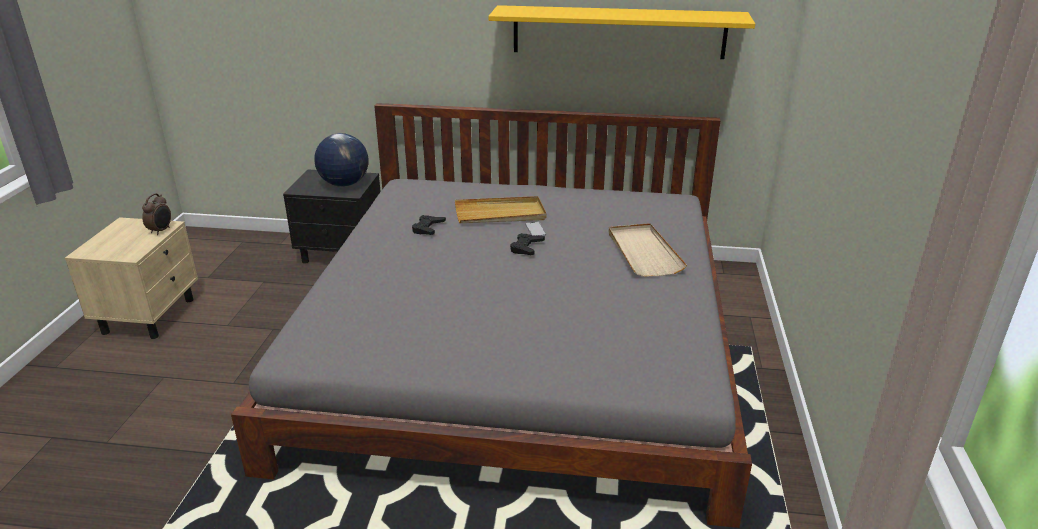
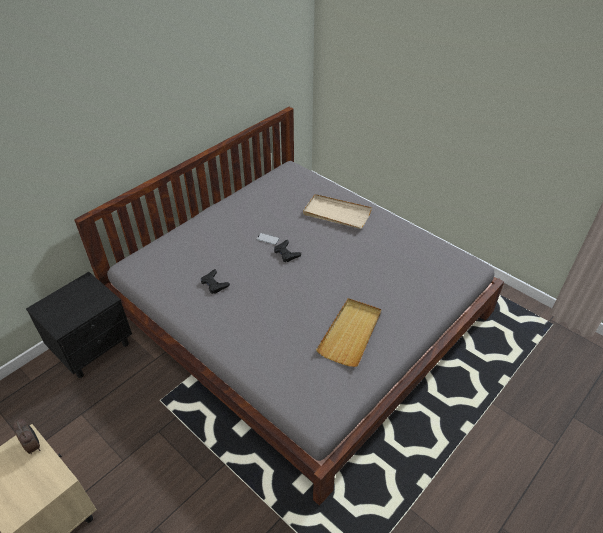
camera: 55 degrees left, 15 degrees up
globe [314,133,369,187] -> none
beige tray [455,196,546,223] -> beige tray moved to [316,298,382,367]
yellow shelf [488,5,755,59] -> none

